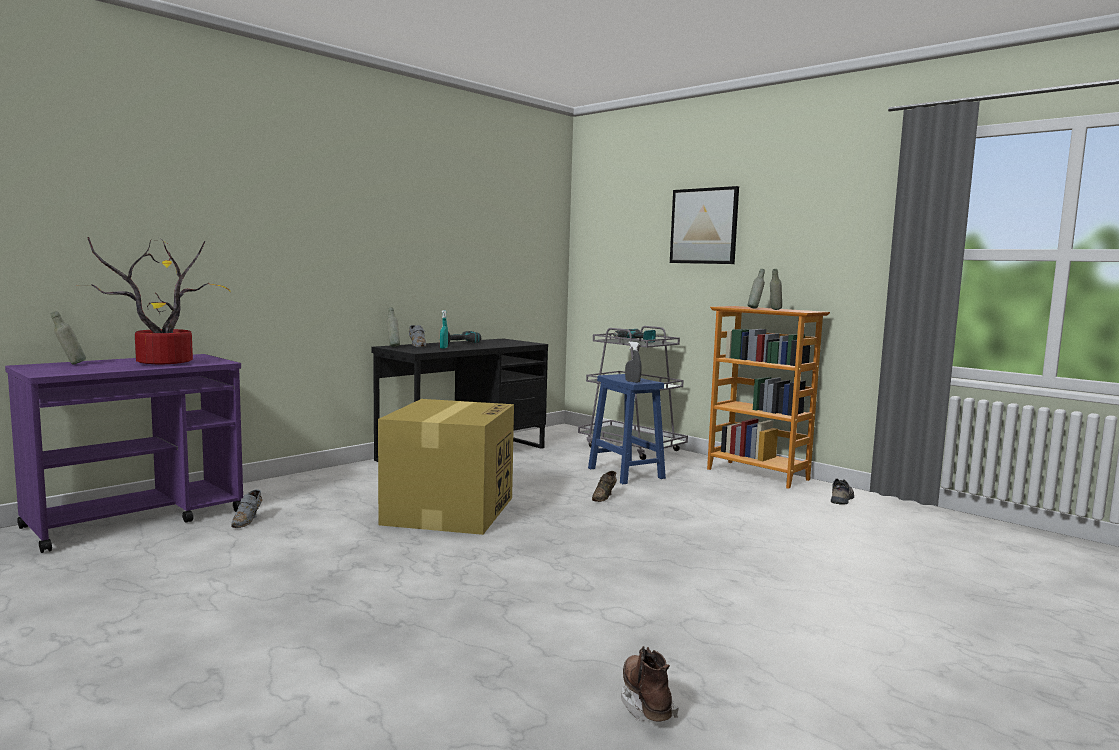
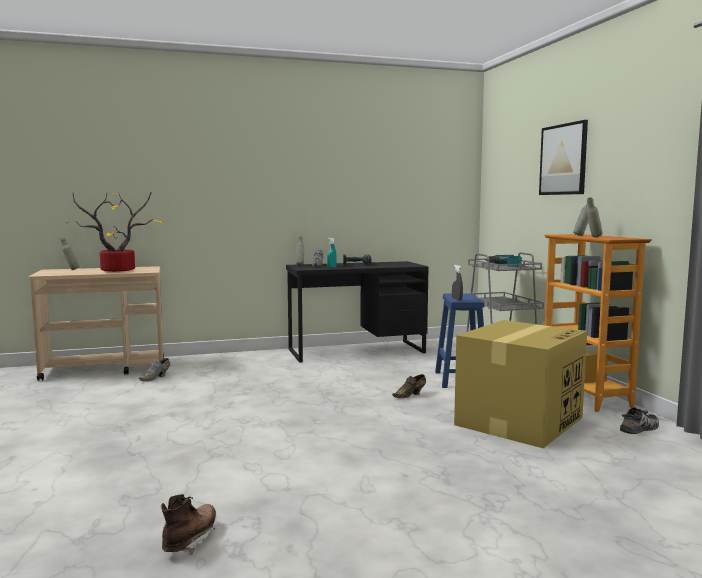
camera: 30 degrees right, 0 degrees up
purple cart [5,354,243,553] -> beige cart [29,266,164,381]
cardboard box [378,399,514,535] -> cardboard box moved to [454,320,587,448]

